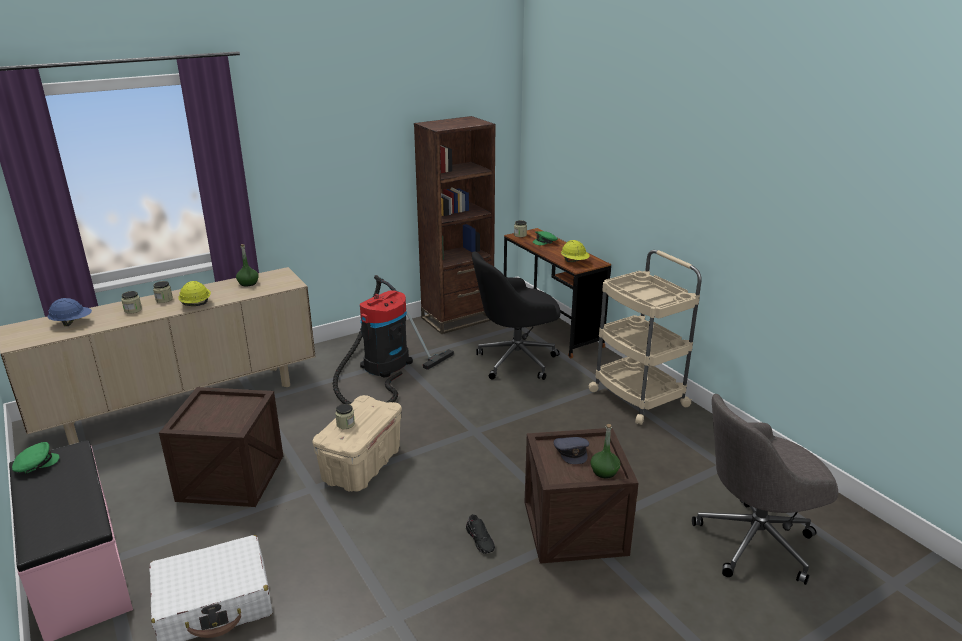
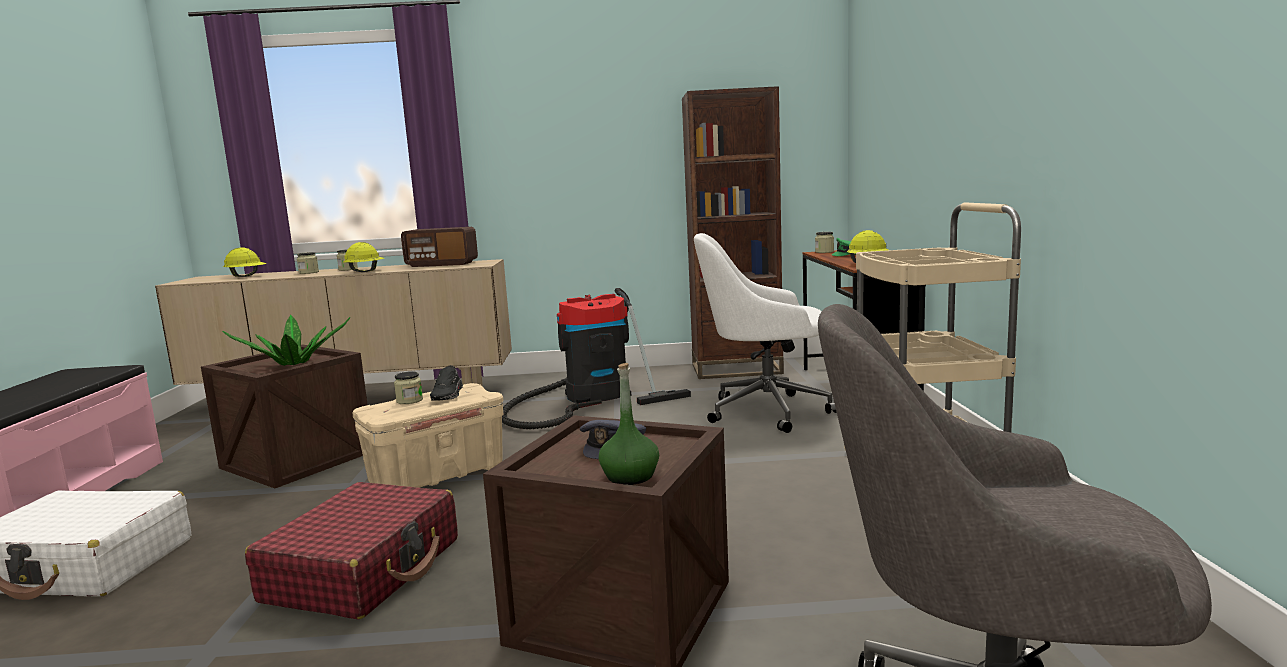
camera: 30 degrees right, 15 degrees down
green cap [12,442,59,473] -> none
blue hard hat [47,298,92,326] -> yellow hard hat [223,248,267,277]
green bottle [236,244,258,286] -> radio [401,227,478,267]
black shoe [466,514,495,554] -> black shoe moved to [430,365,463,401]
black office chair [472,251,561,380] -> white office chair [694,233,837,433]
none -> potted plant [223,315,351,366]
none -> red suitcase [245,482,458,620]

